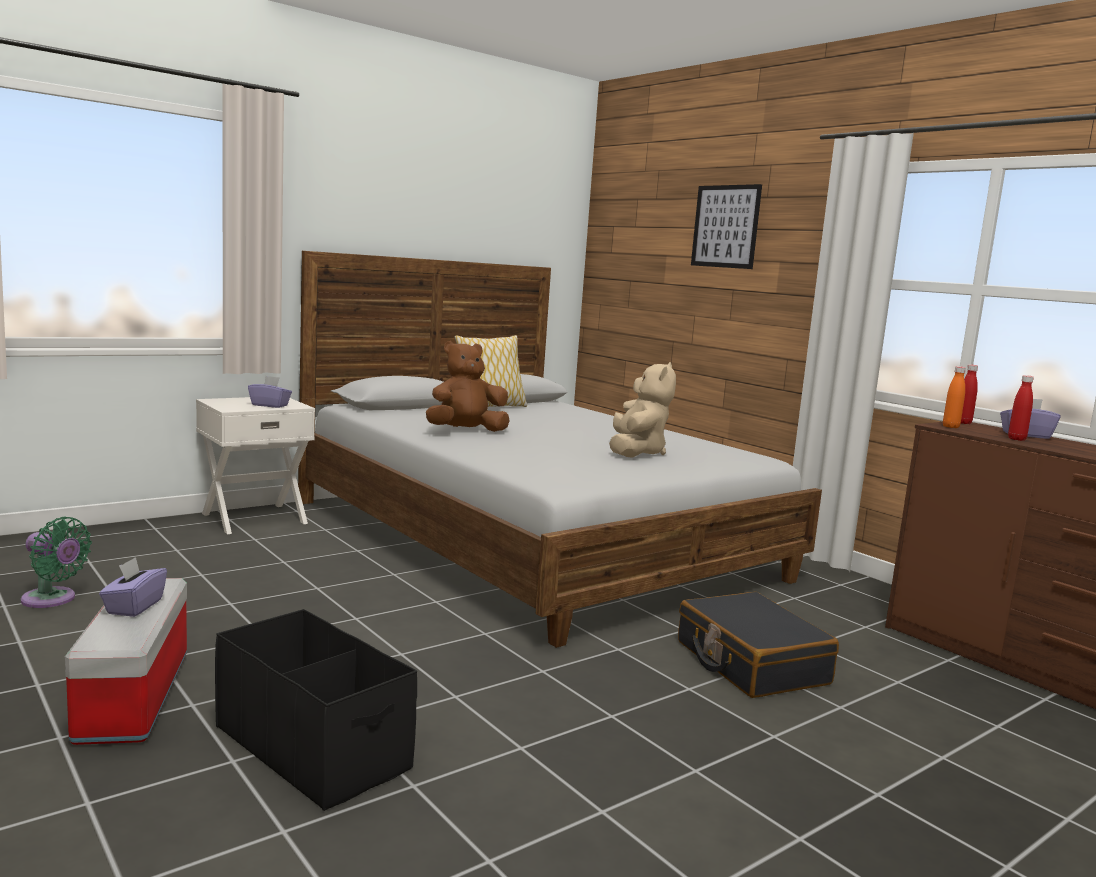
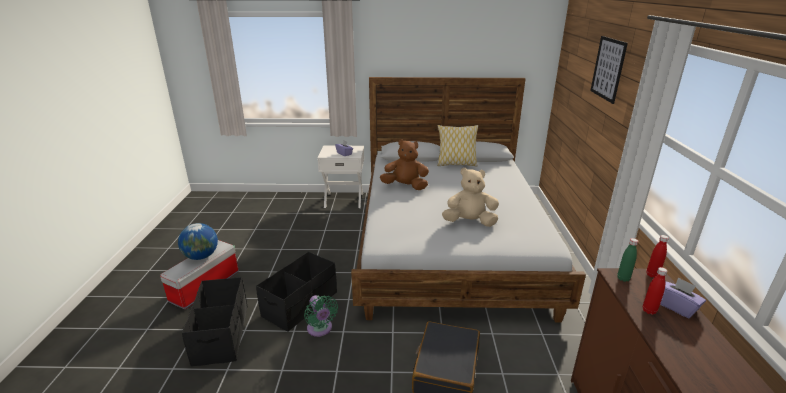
camera: 40 degrees right, 15 degrees up
green fan [21,516,92,608] -> green fan moved to [304,295,338,337]
purple tissue box [99,557,167,617] -> globe [178,223,218,260]
beige plush toy [609,362,676,458] -> beige plush toy turned 135 degrees counterclockwise [442,168,499,227]
orange bottle [943,366,966,428] -> green bottle [617,238,638,282]
none -> black storage box [256,252,337,332]

